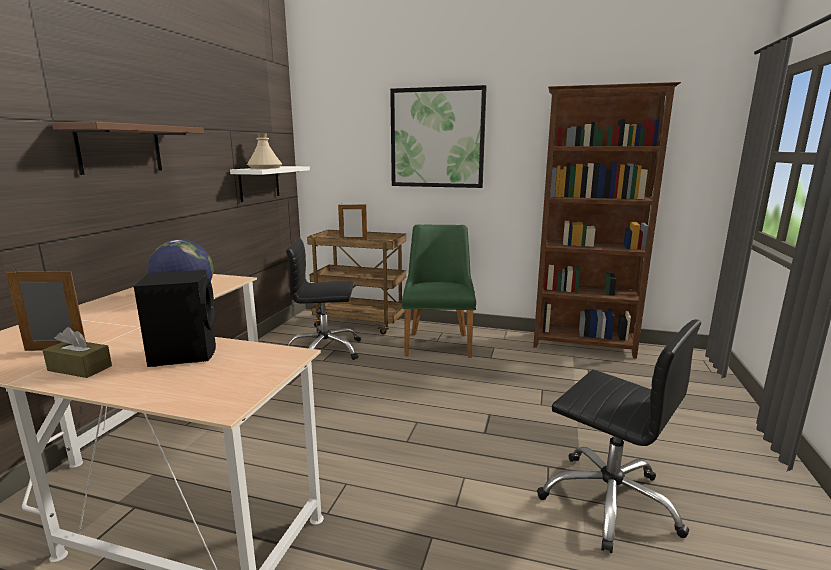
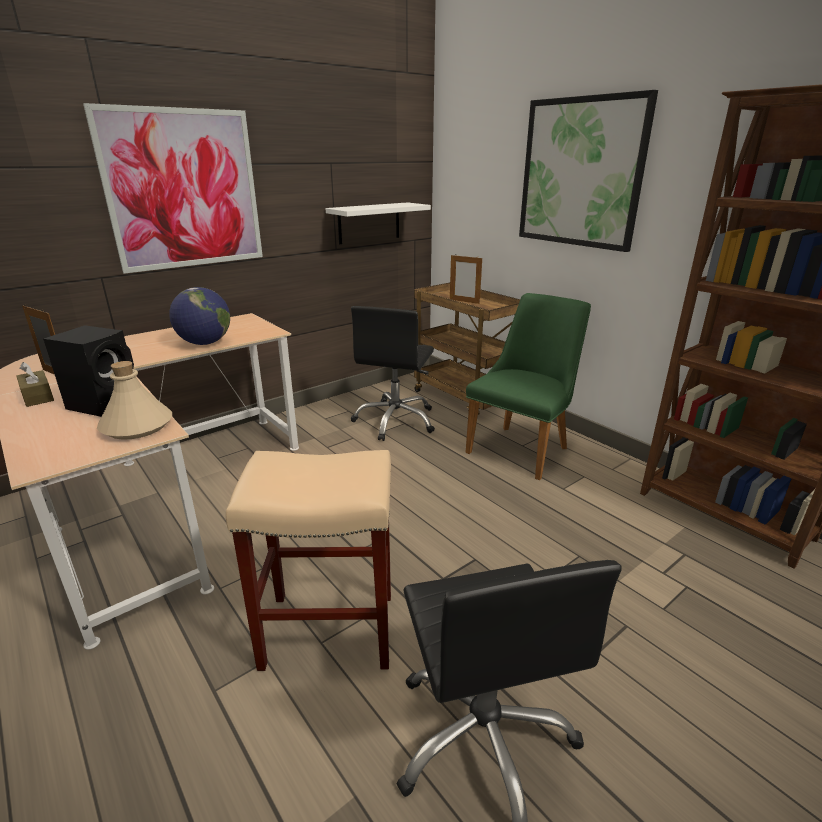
camera: 35 degrees right, 10 degrees up
brown shelf [52,122,204,175] -> picture [83,103,263,274]
beige bottle [247,133,282,169] -> beige bottle moved to [97,361,172,440]
black office chair [286,238,361,360] -> black office chair turned 105 degrees counterclockwise [351,306,435,441]
none -> beige stool [226,450,391,671]

